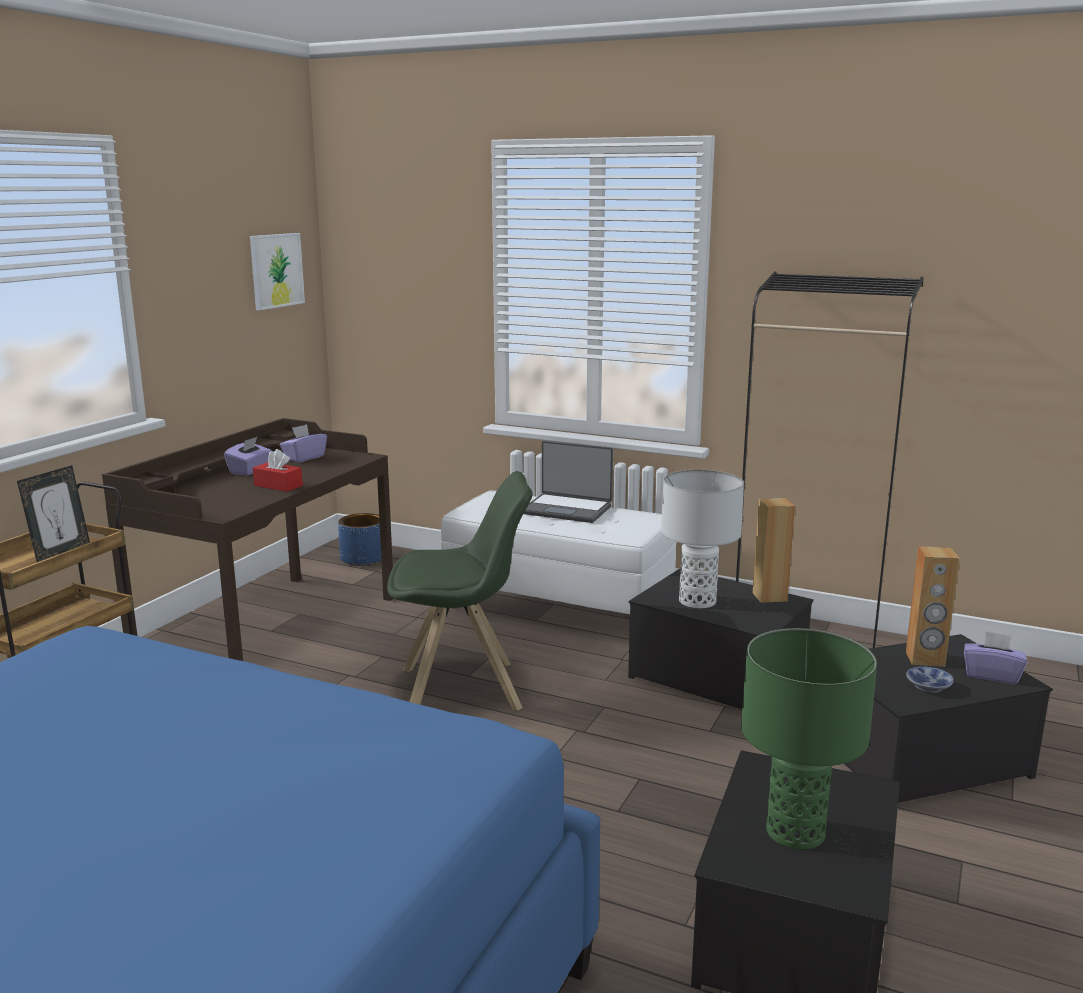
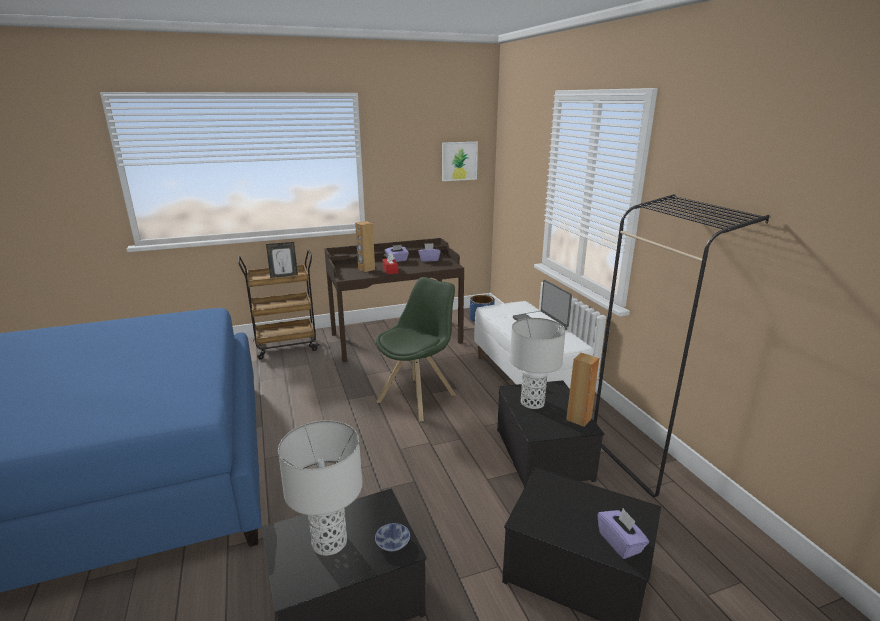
camera: 45 degrees right, 5 degrees up
green chair [387,471,533,711] -> green chair turned 90 degrees counterclockwise [376,277,456,422]
green table lamp [741,628,877,850] -> white table lamp [278,420,363,556]
brown speaker [906,546,960,667] -> brown speaker moved to [355,221,375,272]
bowl [906,667,954,693] -> bowl moved to [375,523,410,552]

